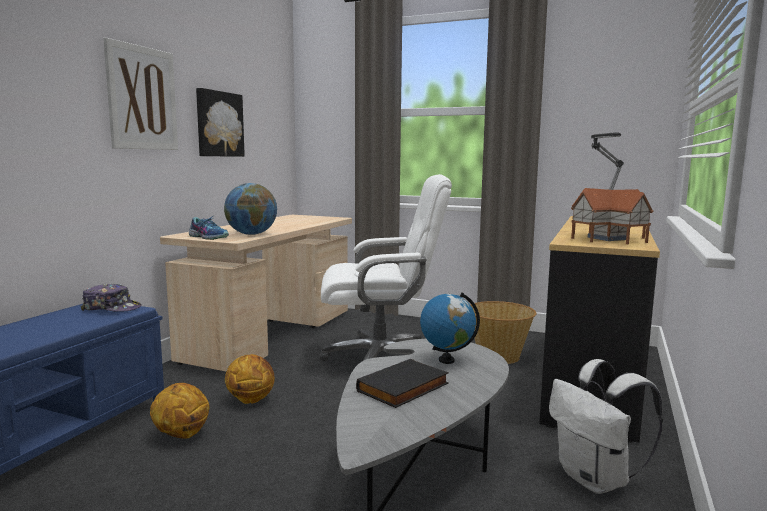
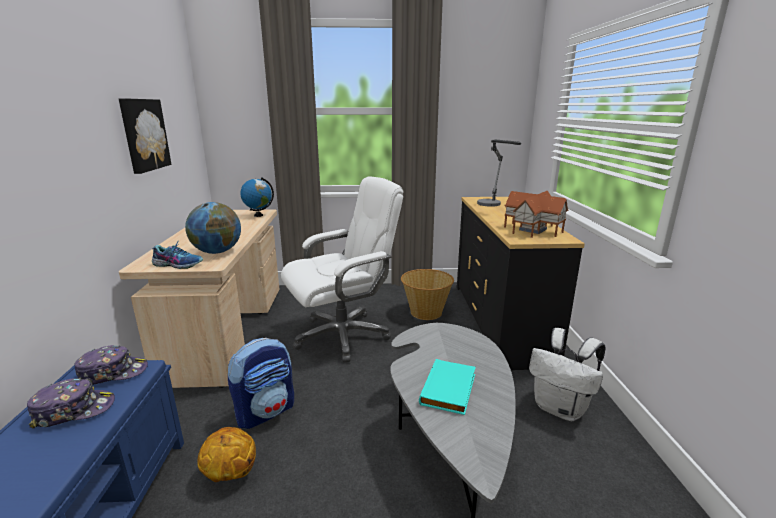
camera: 25 degrees left, 10 degrees up
picture [103,38,178,150] -> none
basketball [225,354,275,404] -> backpack [228,338,294,429]
black book [356,359,449,408] -> turquoise book [419,359,476,415]
globe [420,292,480,364] -> globe moved to [241,177,274,217]
none -> cap [27,378,115,428]

